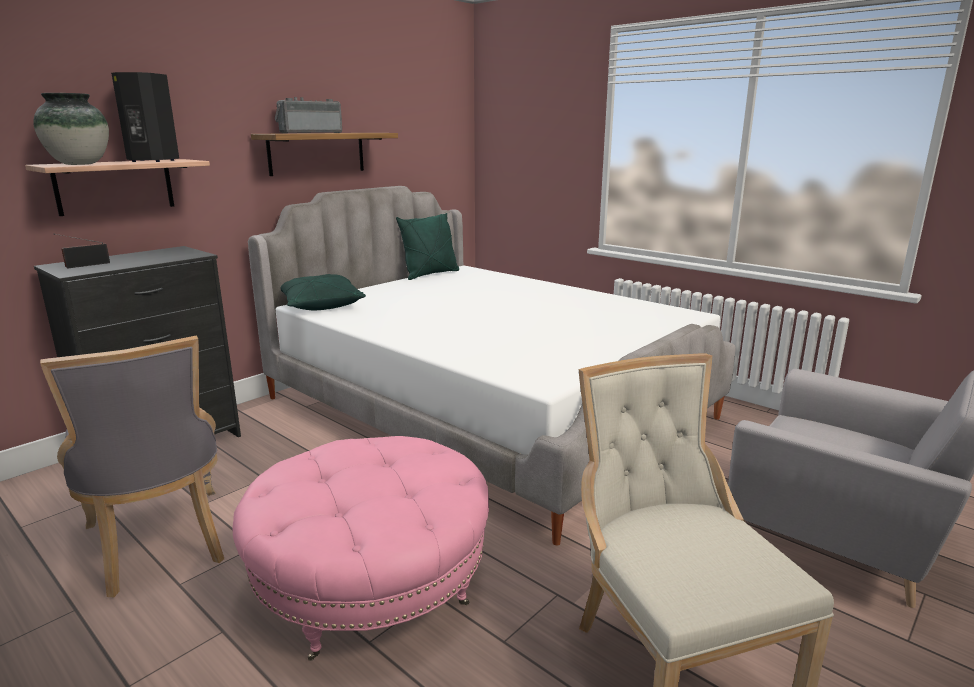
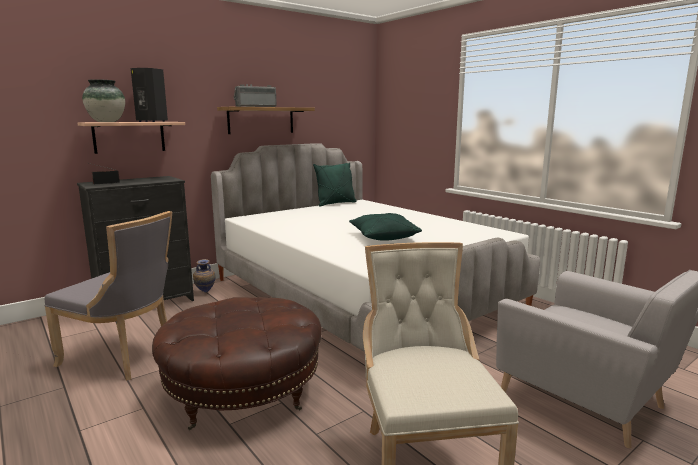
camera: 10 degrees right, 5 degrees down
grey chair [40,336,224,597] -> grey chair turned 45 degrees counterclockwise [44,211,172,381]
pink ottoman [232,436,489,661] -> brown ottoman [152,297,322,430]
green pillow [280,274,366,310] -> green pillow moved to [349,213,422,241]
none -> vase [193,259,216,292]

